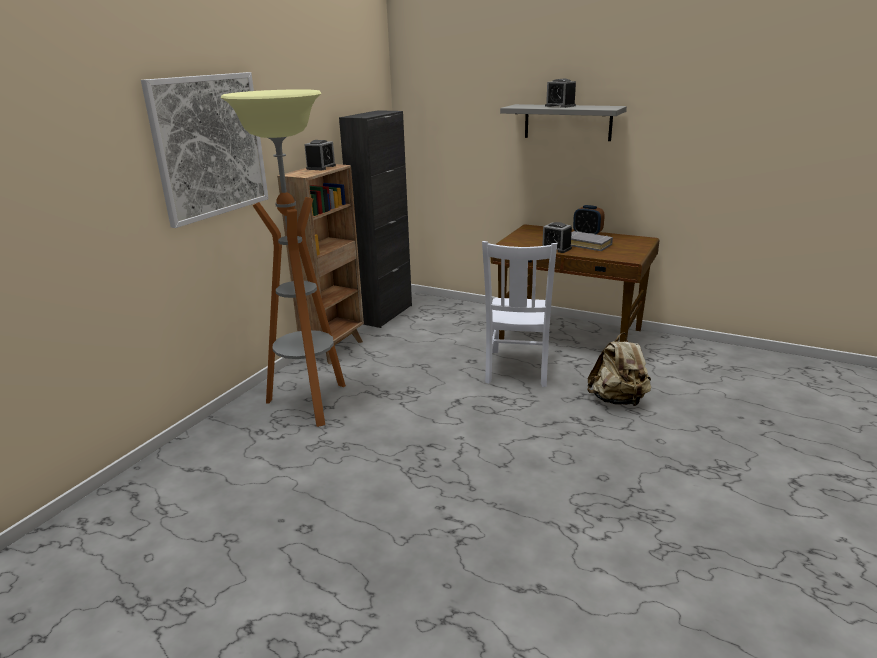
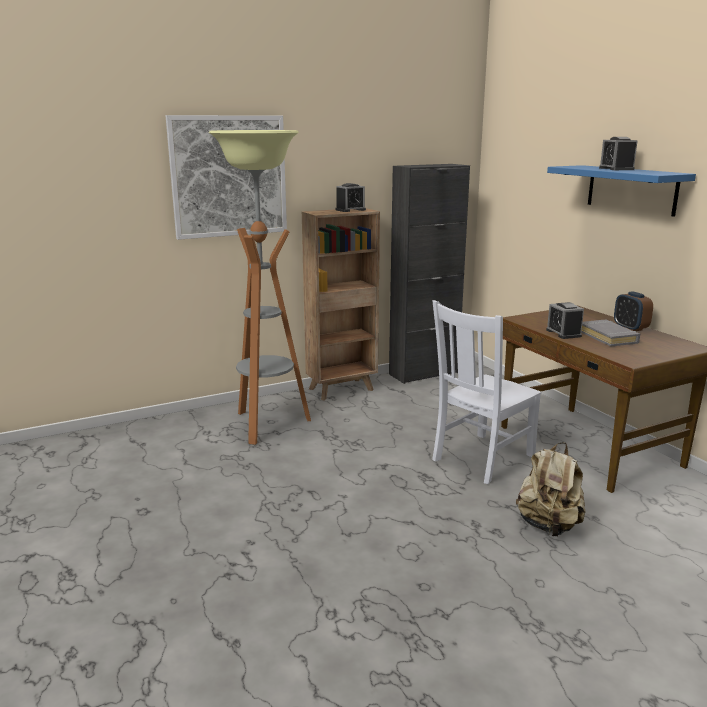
camera: 35 degrees right, 5 degrees down
grey shelf [500,104,627,141] -> blue shelf [547,165,696,217]

